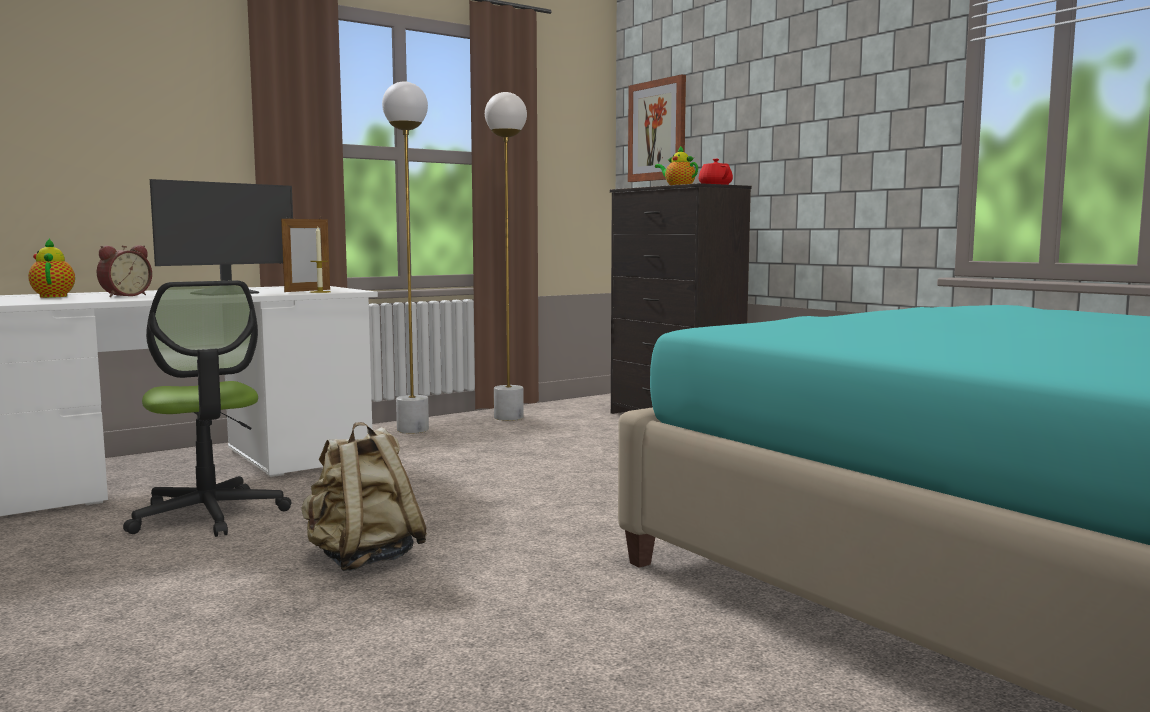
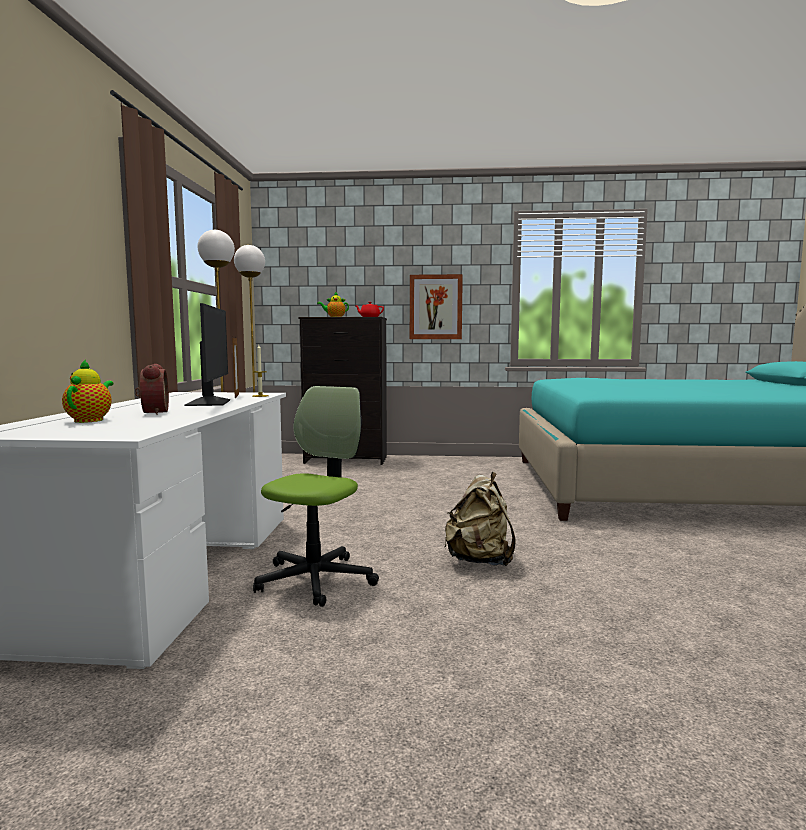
camera: 50 degrees left, 0 degrees up
teapot [28,238,75,298] -> teapot turned 75 degrees clockwise [62,359,114,423]
office chair [123,280,292,537] -> office chair turned 75 degrees counterclockwise [253,386,379,607]
picture [628,74,686,182] -> picture moved to [410,274,463,339]

